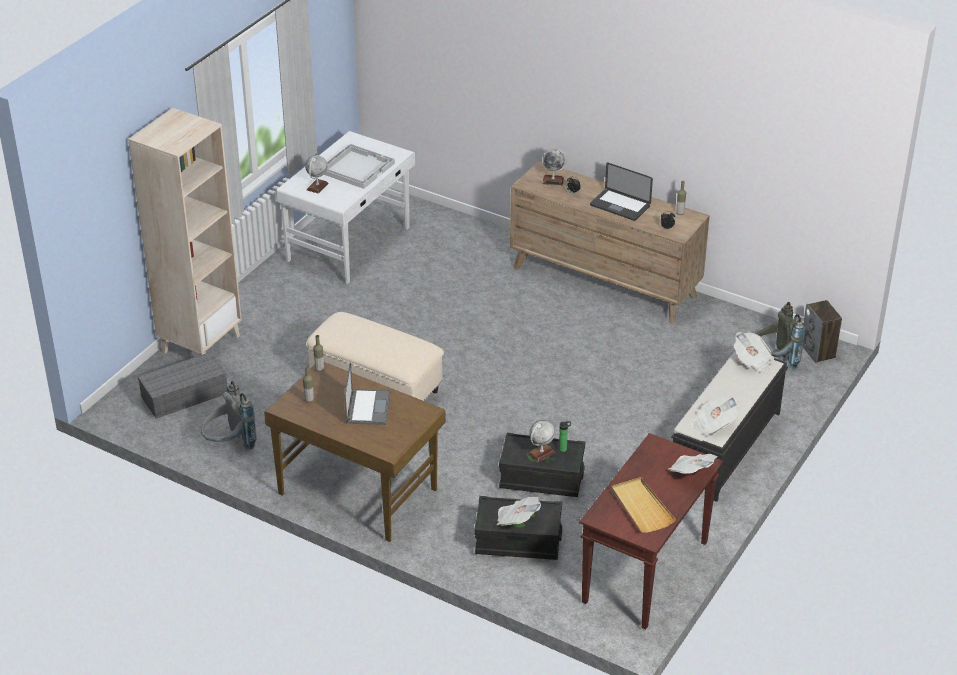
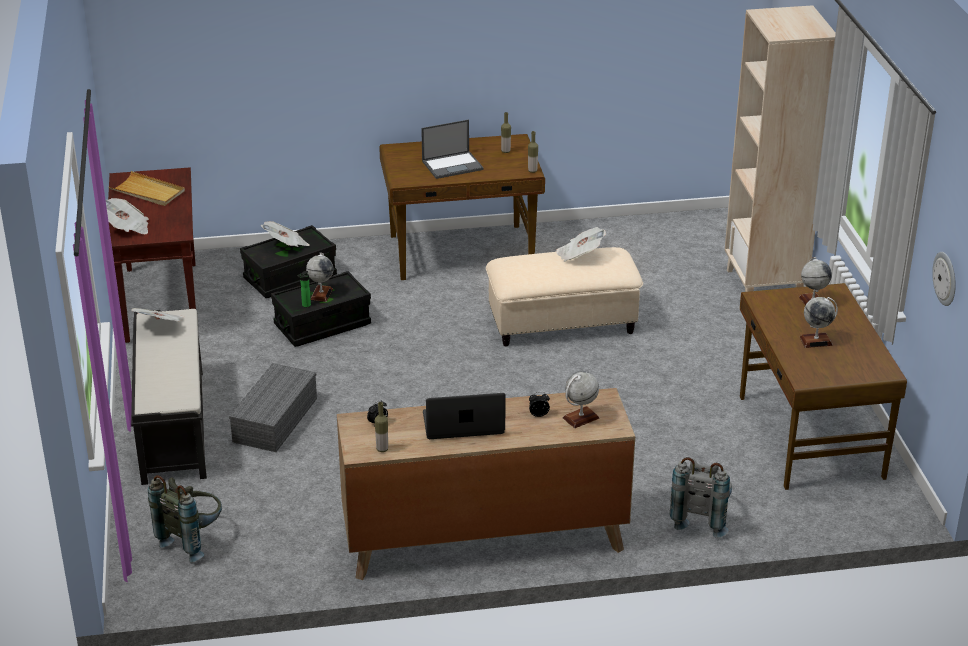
camera: 140 degrees right, 5 degrees down
grey storage box [138,352,228,419] -> grey storage box moved to [229,363,317,452]
grey backpack [201,381,256,450] -> grey backpack moved to [670,457,732,538]
white desk [276,131,415,284] -> brown desk [740,283,907,490]
white tray [324,144,395,189] -> globe [800,297,838,348]
laptop [344,362,390,425] -> laptop turned 75 degrees counterclockwise [421,119,484,179]
newspaper [734,332,774,374] -> newspaper moved to [556,227,606,262]
speaker [803,300,842,363] -> none
none -> wall clock [932,252,956,306]

